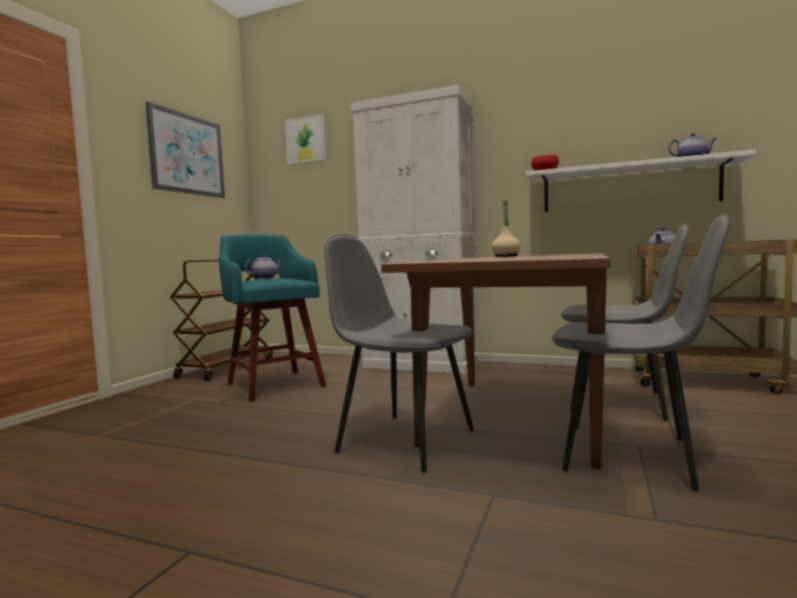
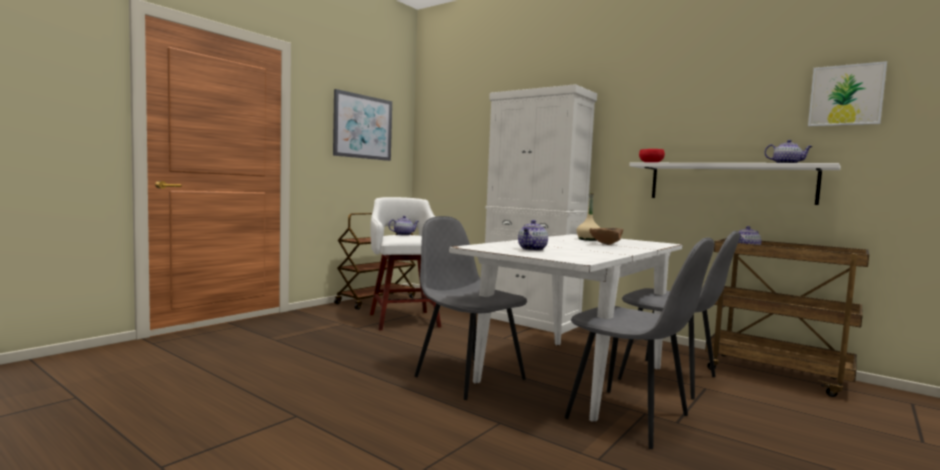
camera: 15 degrees right, 0 degrees up
turquoise stool [219,235,326,401] -> white stool [370,197,441,330]
picture [285,114,326,165] -> picture moved to [808,61,887,126]
brown dining table [381,253,610,469] -> white dining table [449,234,683,422]
none -> teapot [518,220,548,251]
none -> brown bowl [589,228,623,245]

